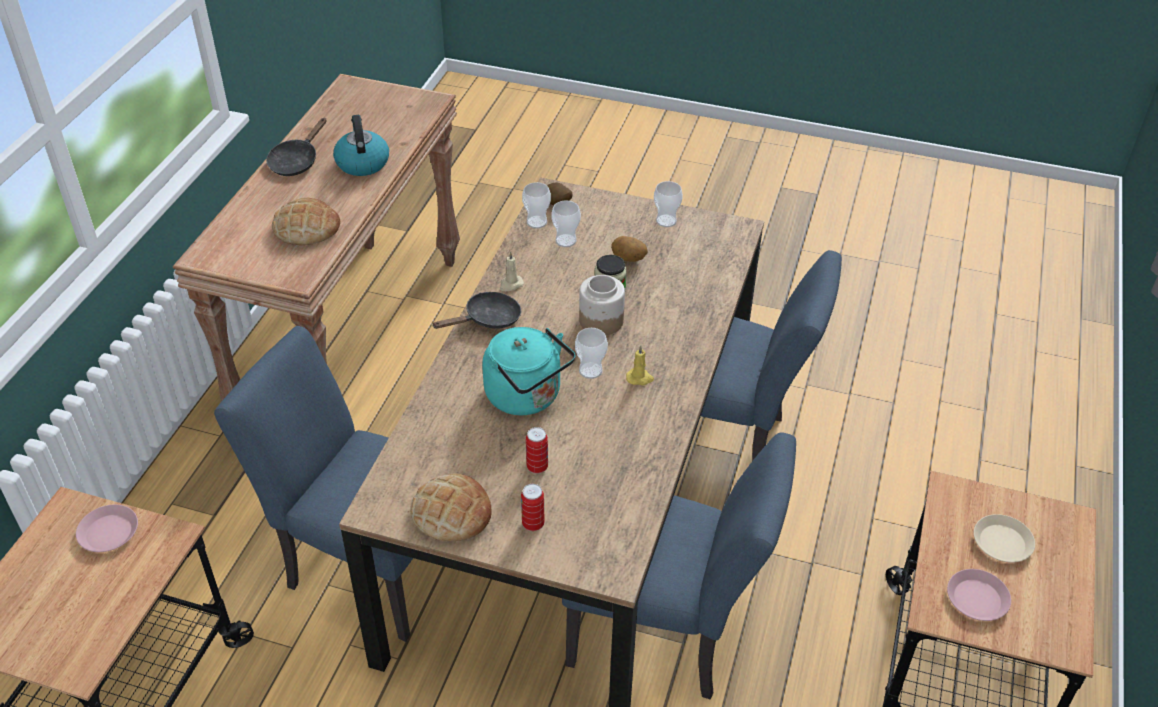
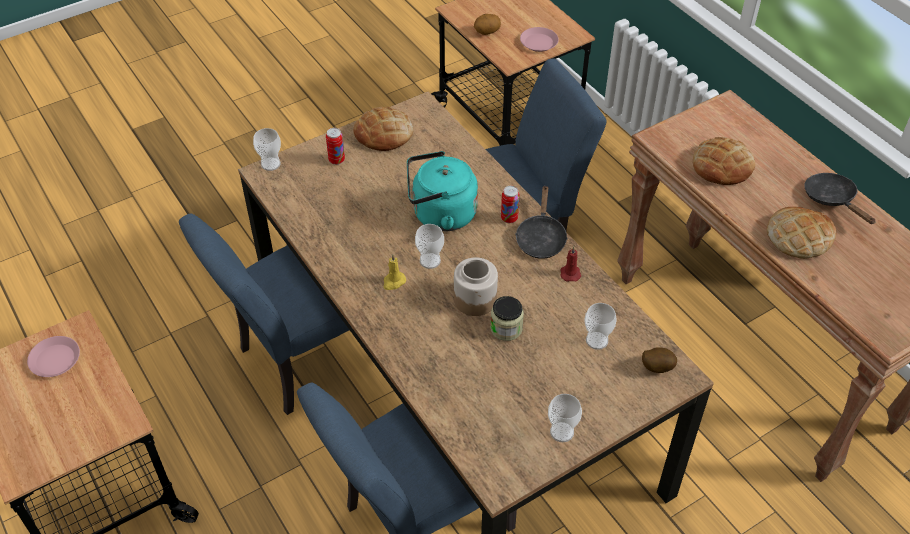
camera: 130 degrees right, 5 degrees up
kettle [333,115,389,176] -> bread [767,207,837,259]
beige candle [500,251,524,291] -> red candle [561,247,581,281]
cup [522,182,551,229] -> cup moved to [253,128,281,171]
can [526,427,548,474] -> can moved to [501,186,519,223]
potato [611,236,648,262] -> potato moved to [474,14,501,35]
beige plate [974,514,1035,563] -> none

